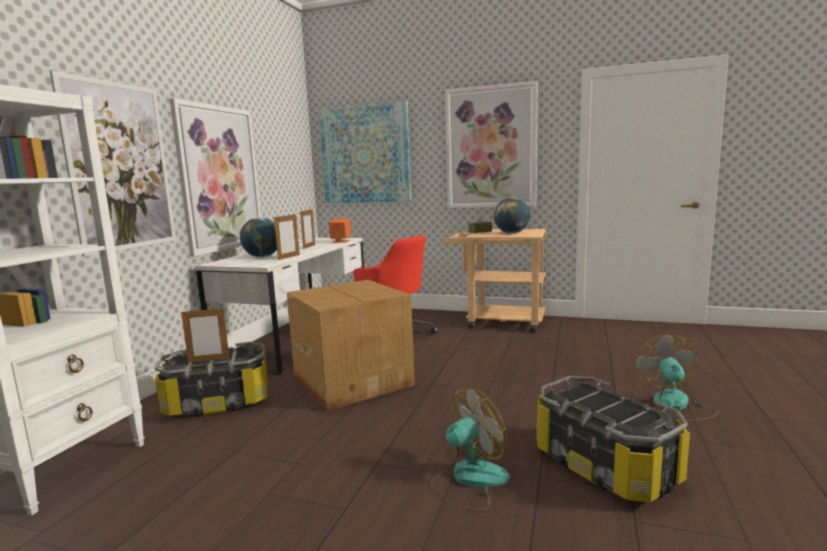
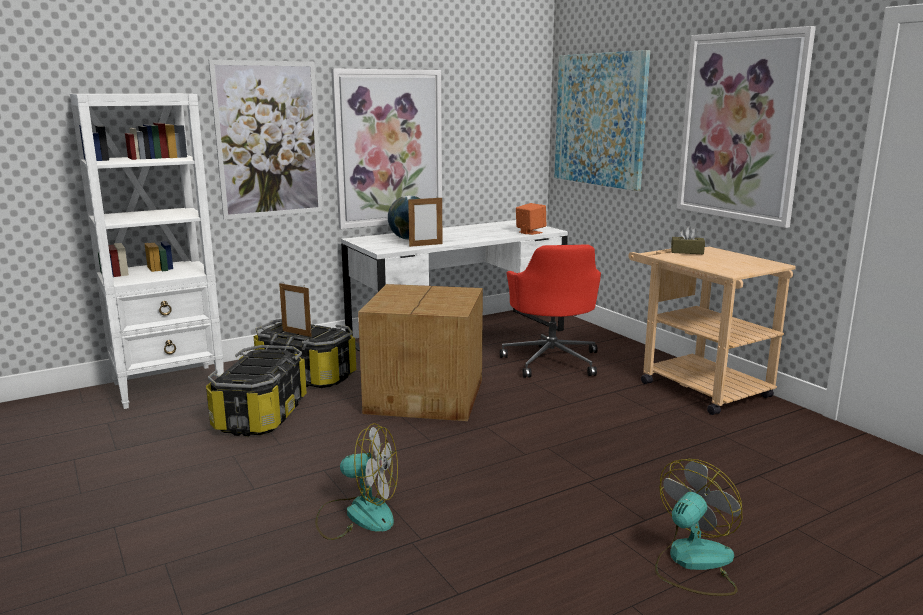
camera: 40 degrees right, 5 degrees up
picture frame [300,209,315,249] -> none
globe [494,197,530,233] -> none
storage box [536,376,690,503] -> storage box moved to [206,345,307,436]

